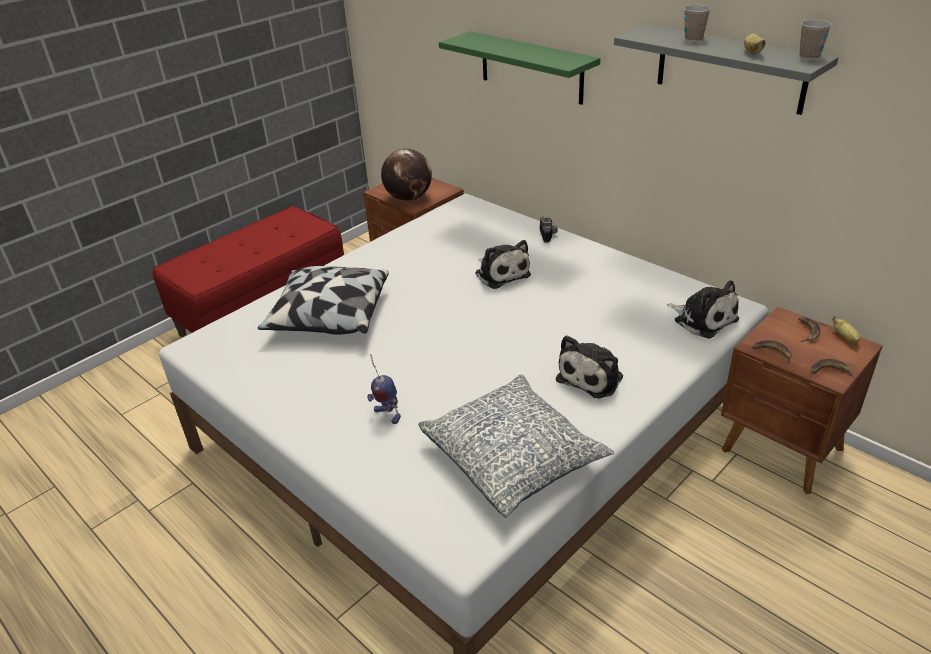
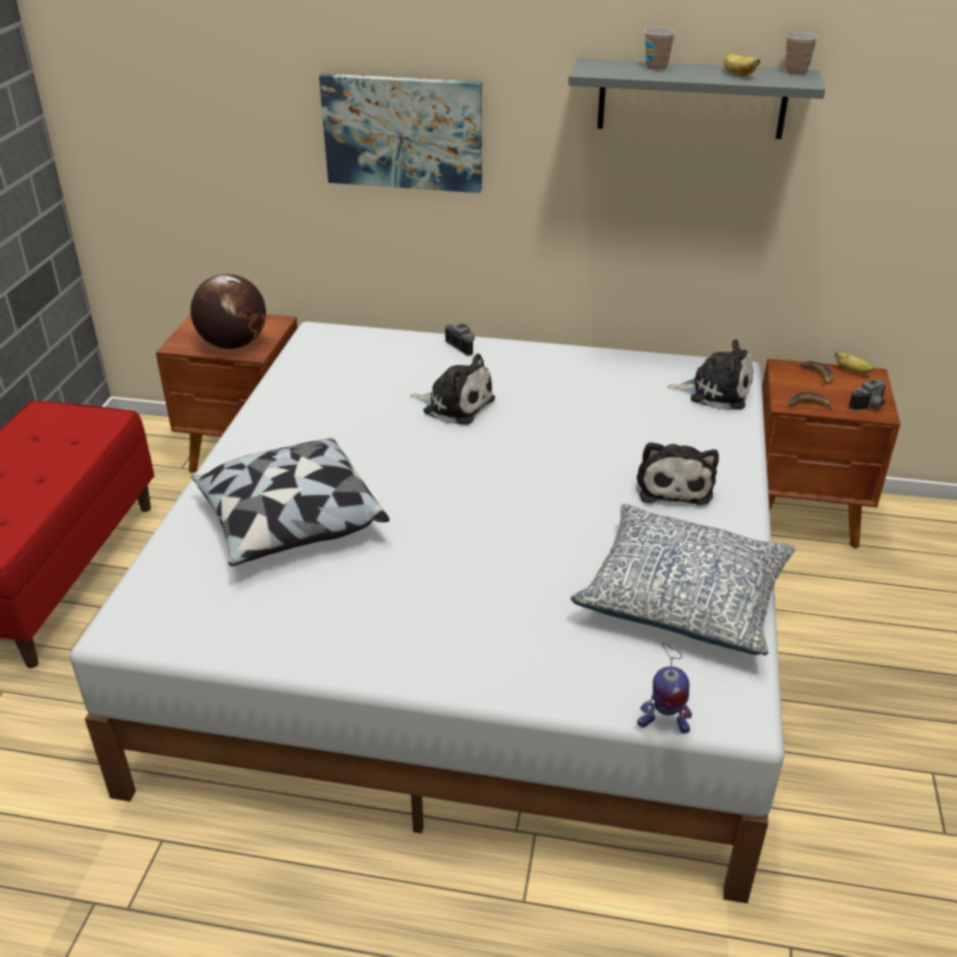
camera: 35 degrees left, 0 degrees up
toy robot [367,354,401,424] -> toy robot moved to [637,643,692,733]
green shelf [439,31,600,105] -> picture [319,74,482,193]
banana [811,359,853,377] -> camera [849,379,886,410]

